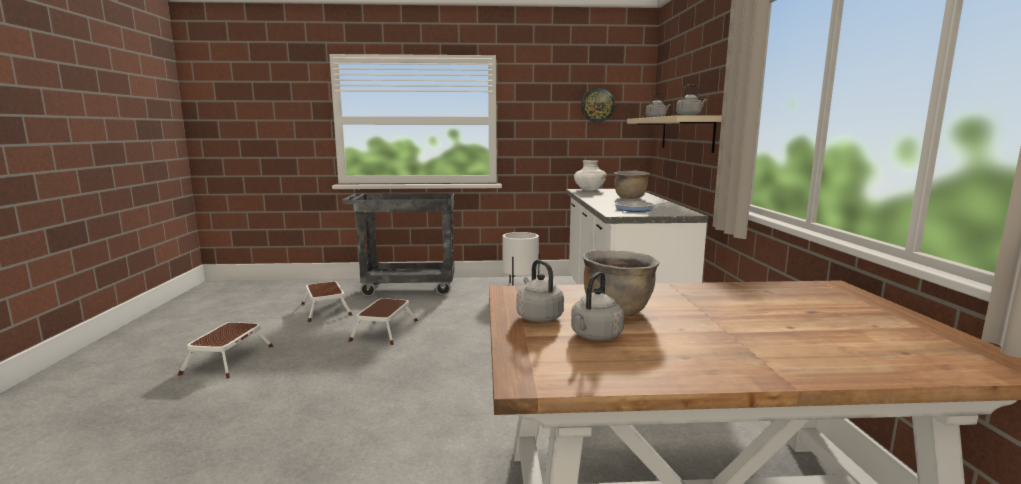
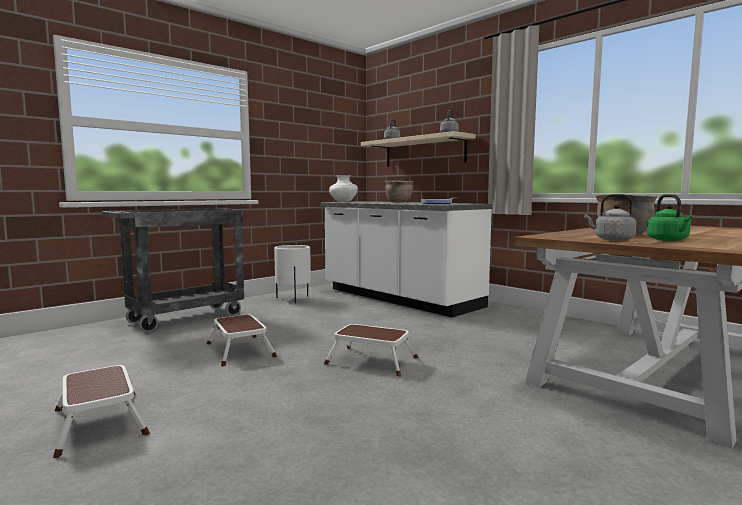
camera: 40 degrees left, 5 degrees down
brown step ladder [301,281,352,322] -> brown step ladder moved to [324,324,418,377]
grey kettle [571,272,624,340] -> green kettle [647,194,692,241]
wall clock [581,88,615,123] -> none

